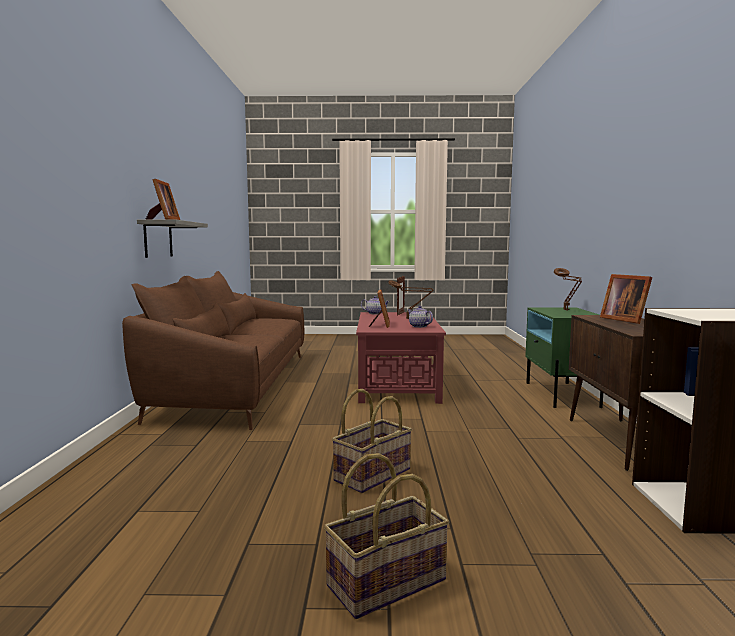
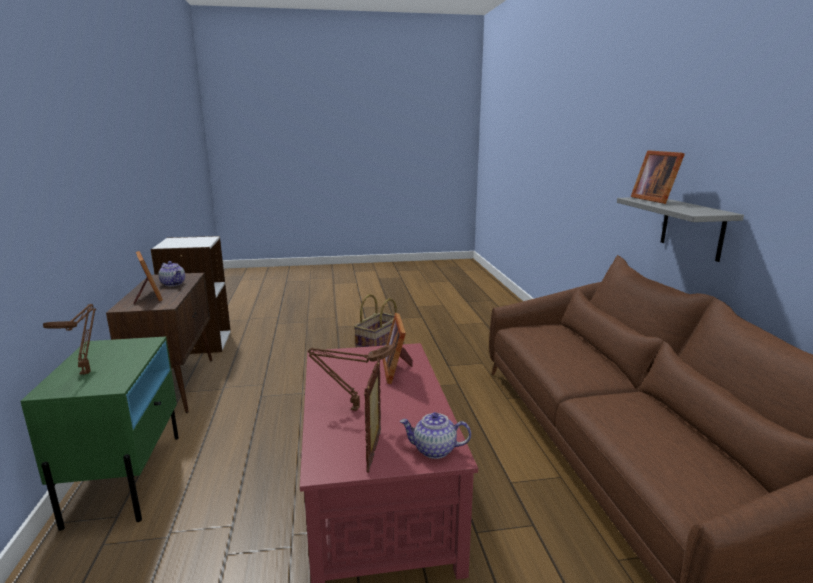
camera: 170 degrees right, 10 degrees up
basket [324,453,449,619] -> none
teapot [408,306,433,328] -> teapot moved to [158,261,185,286]

